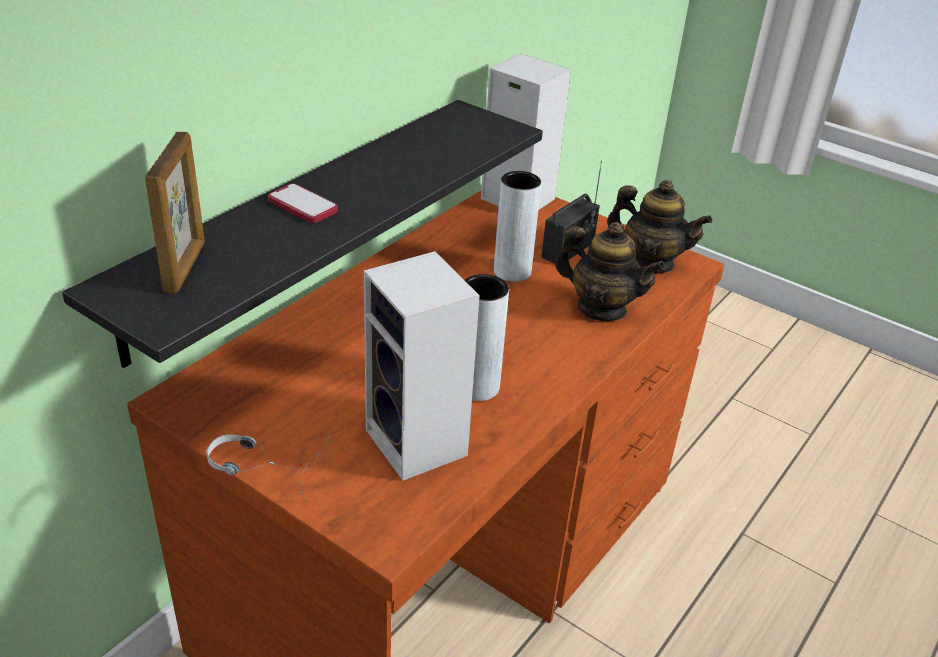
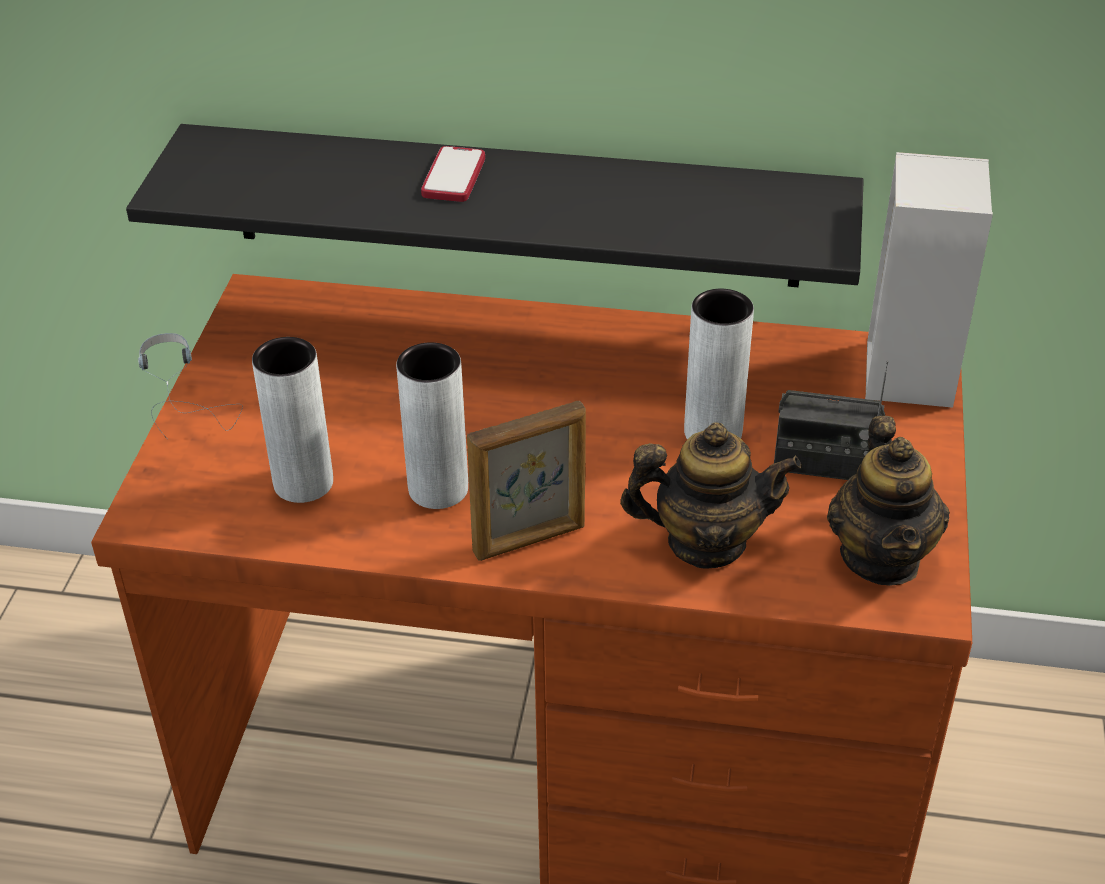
camera: 65 degrees right, 5 degrees up
picture frame [145,132,205,294] -> picture frame moved to [467,400,586,561]
speaker [364,251,480,481] -> grey vase [252,337,333,503]
teapot [555,222,665,321] -> teapot turned 90 degrees counterclockwise [620,423,802,569]

